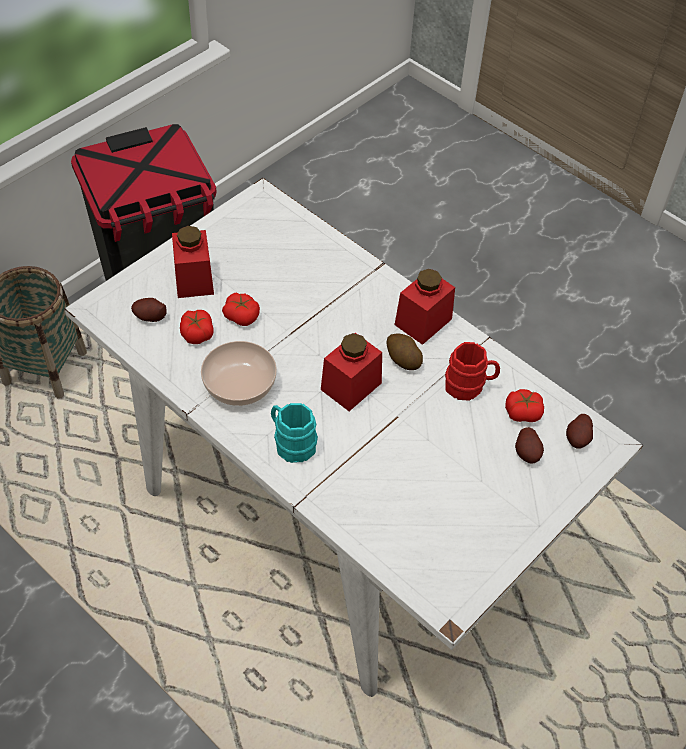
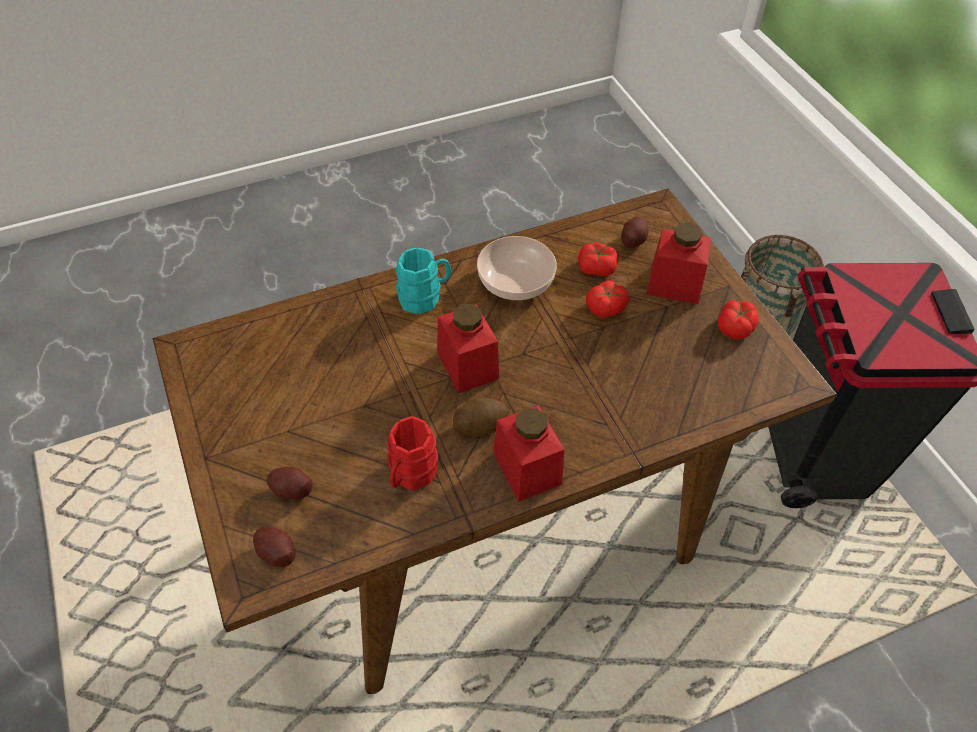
camera: 115 degrees right, 0 degrees up
white dining table [64,178,643,697] -> brown dining table [152,188,837,694]
tomato [505,389,544,422] -> tomato moved to [718,300,759,339]

